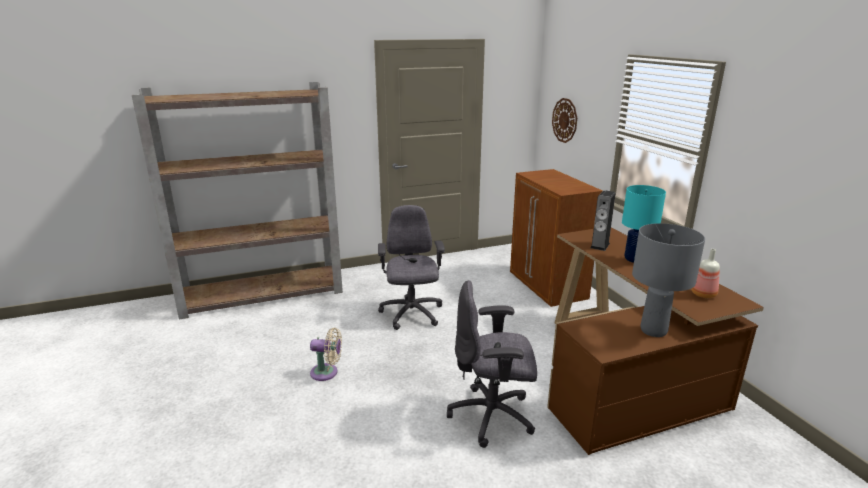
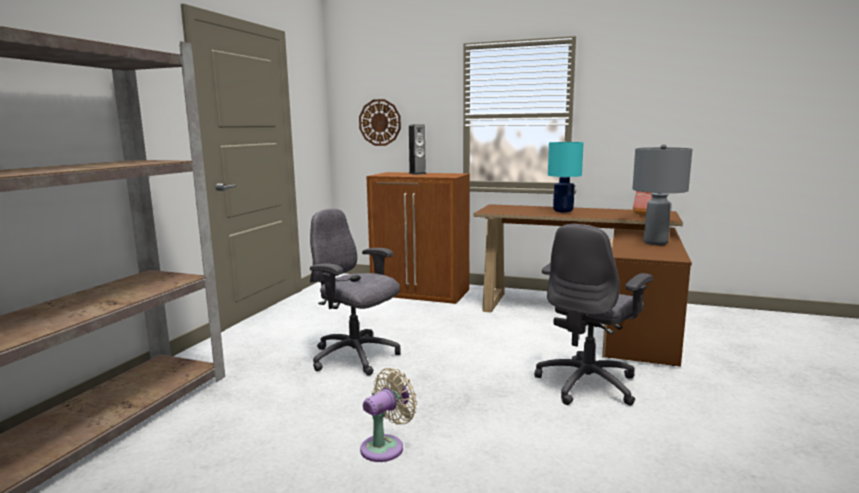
camera: 50 degrees left, 10 degrees down
speaker [590,190,616,251] -> speaker moved to [409,124,426,175]

